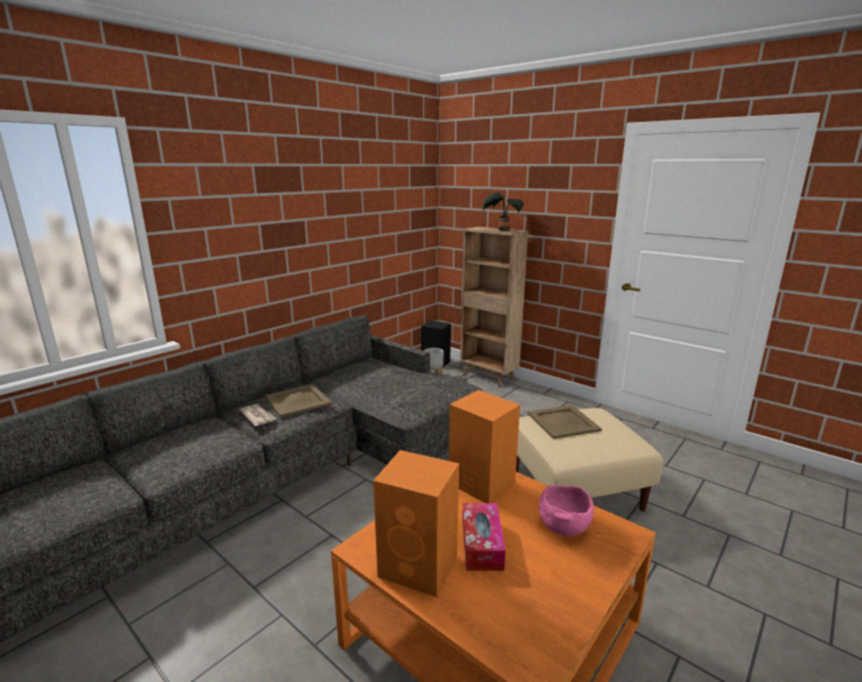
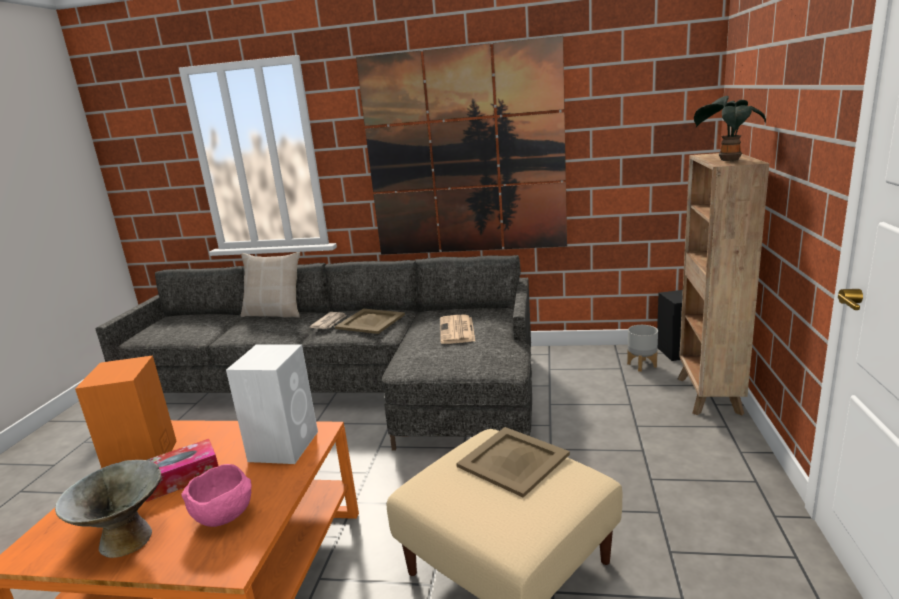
camera: 60 degrees right, 0 degrees up
orange speaker [449,390,520,503] -> white speaker [226,345,318,464]
none -> grey bowl [55,460,162,558]
none -> beige pillow [241,252,300,318]
none -> picture [356,36,567,255]
none -> newspaper [440,315,475,344]

